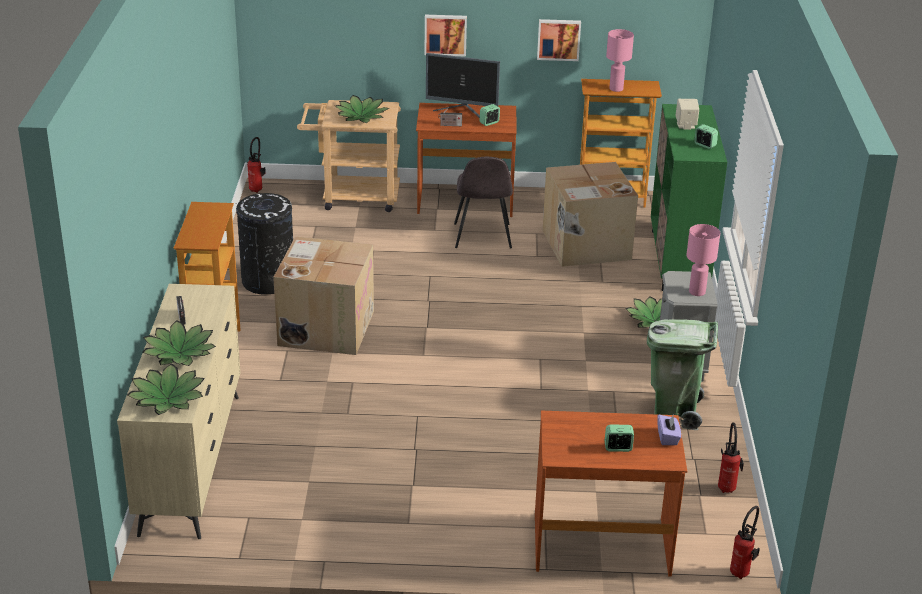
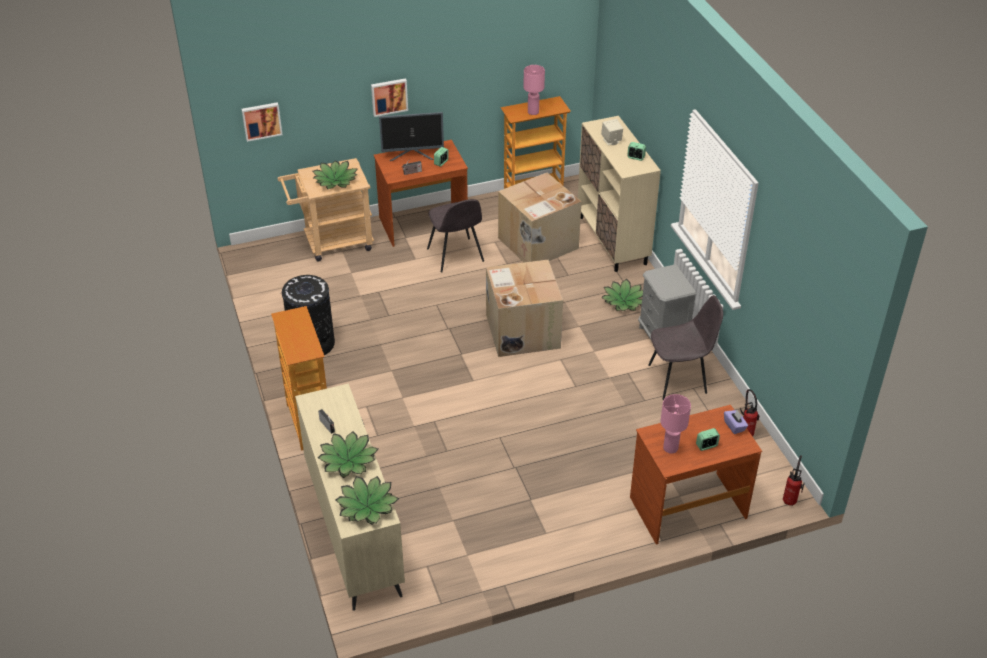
camera: 20 degrees left, 10 degrees up
fire extinguisher [247,137,266,193] -> none
cardboard box [273,236,374,355] -> cardboard box moved to [486,260,563,357]
picture [537,19,581,61] -> picture moved to [242,102,283,142]
green trash can [647,319,718,430] -> grey chair [648,295,723,400]
green cabinet [651,104,727,291] -> beige cabinet [578,116,661,272]
pink table lamp [686,224,720,296] -> pink table lamp moved to [660,394,691,454]

